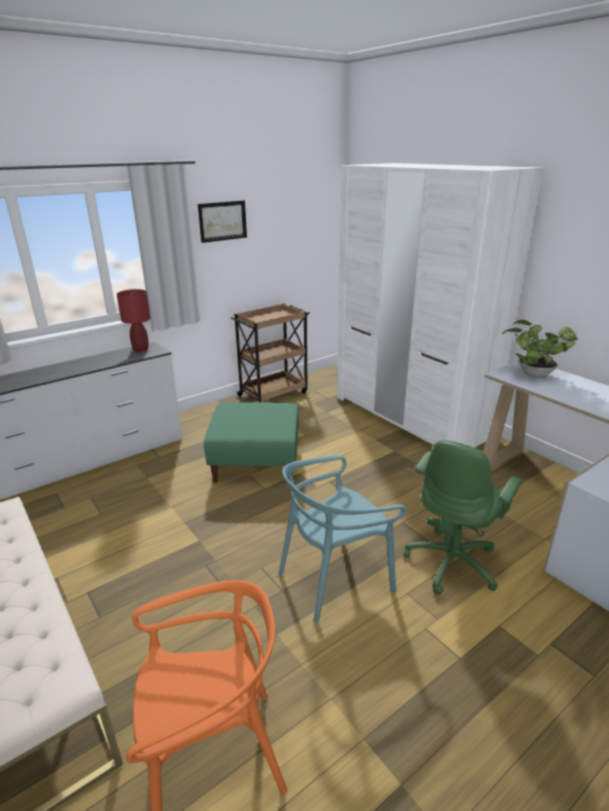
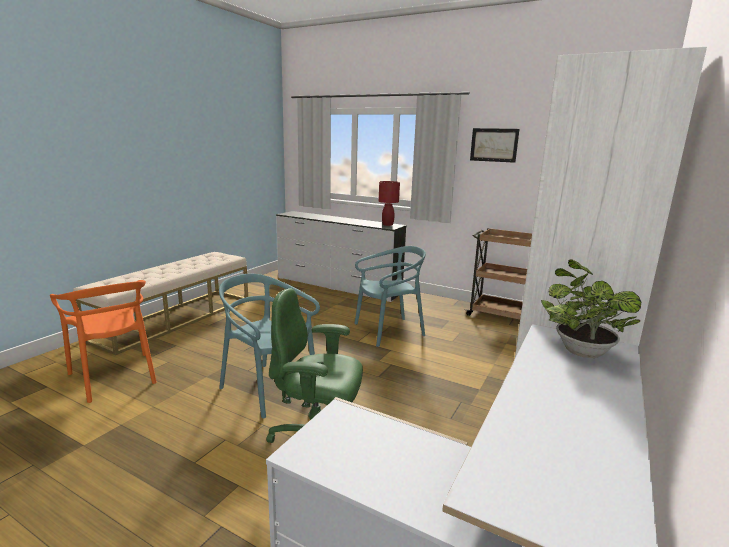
camera: 65 degrees right, 10 degrees down
green ottoman [204,402,299,482] -> turquoise chair [354,246,426,347]

